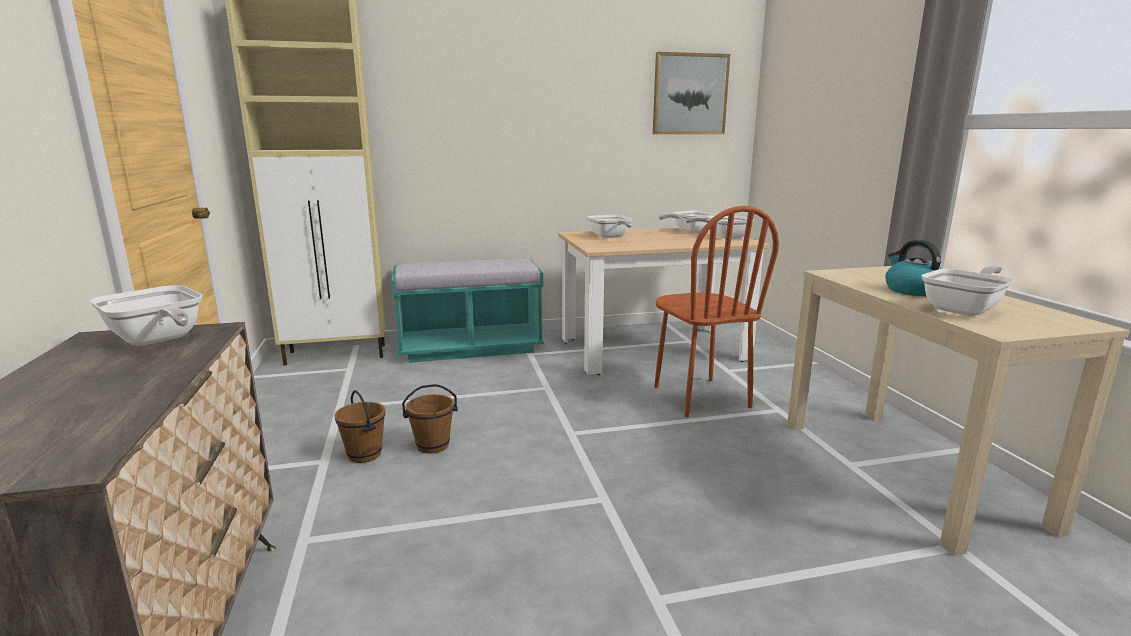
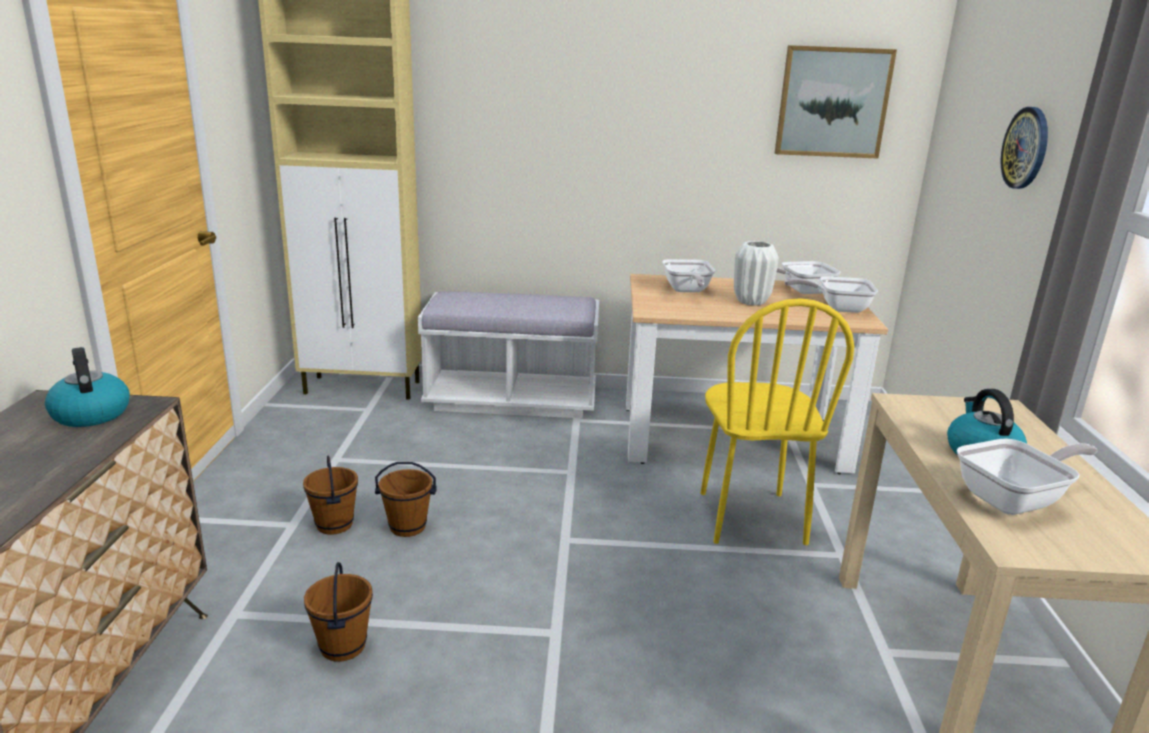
camera: 15 degrees right, 5 degrees up
frying pan [90,285,202,346] -> kettle [45,347,130,427]
turquoise bench [391,257,544,363] -> white bench [418,291,599,418]
brown chair [654,206,779,417] -> yellow chair [700,298,854,545]
none -> brown bucket [304,562,373,662]
none -> white vase [734,241,779,306]
none -> wall clock [1001,107,1048,189]

